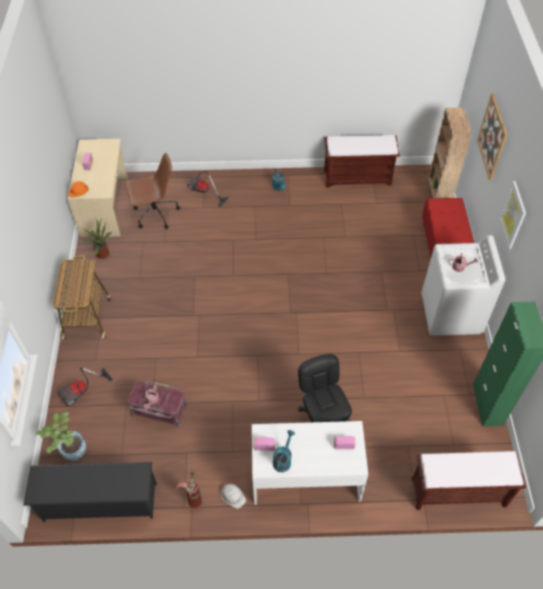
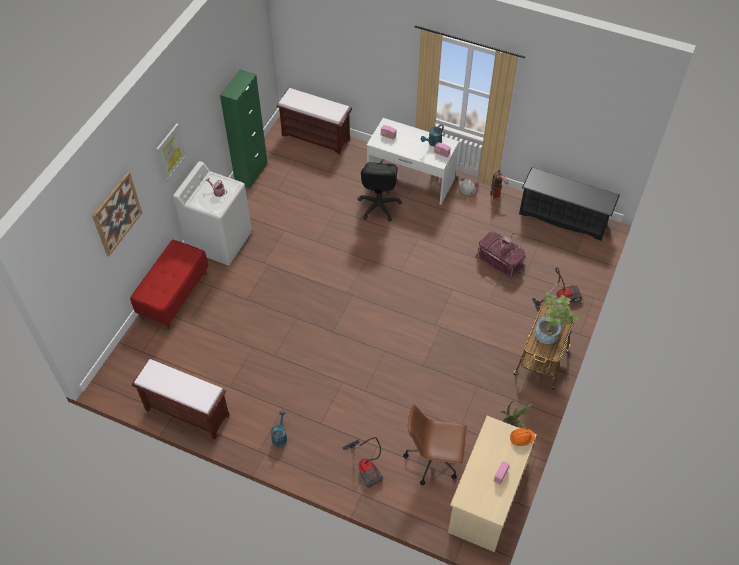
camera: 155 degrees left, 0 degrees up
potted plant [35,412,86,461] -> potted plant moved to [535,292,579,344]
brown bookcase [427,107,472,198] -> none

